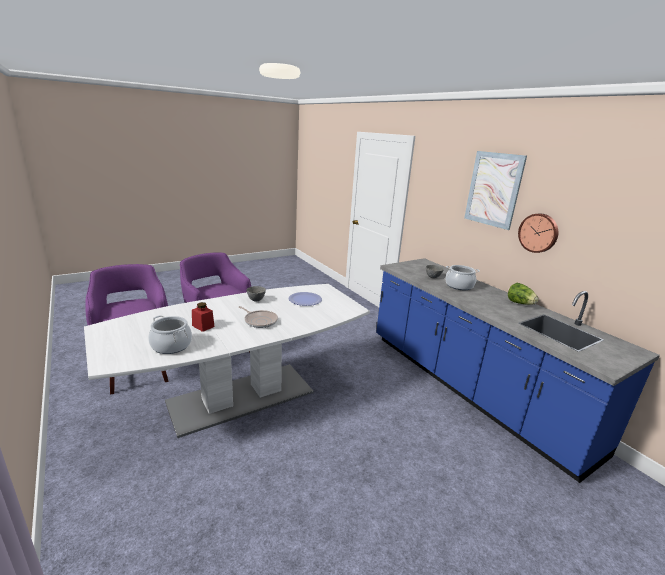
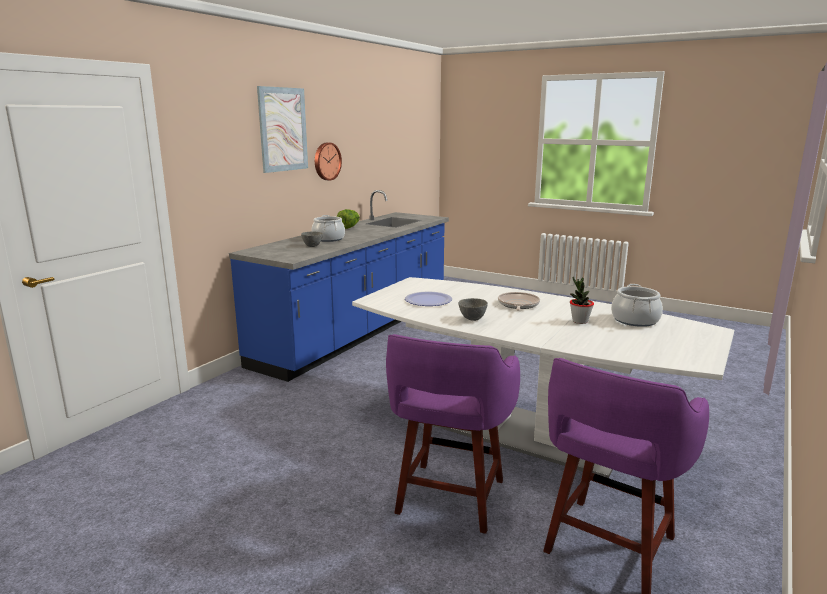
camera: 115 degrees left, 5 degrees down
red jar [192,302,214,332] -> potted plant [570,277,594,324]

